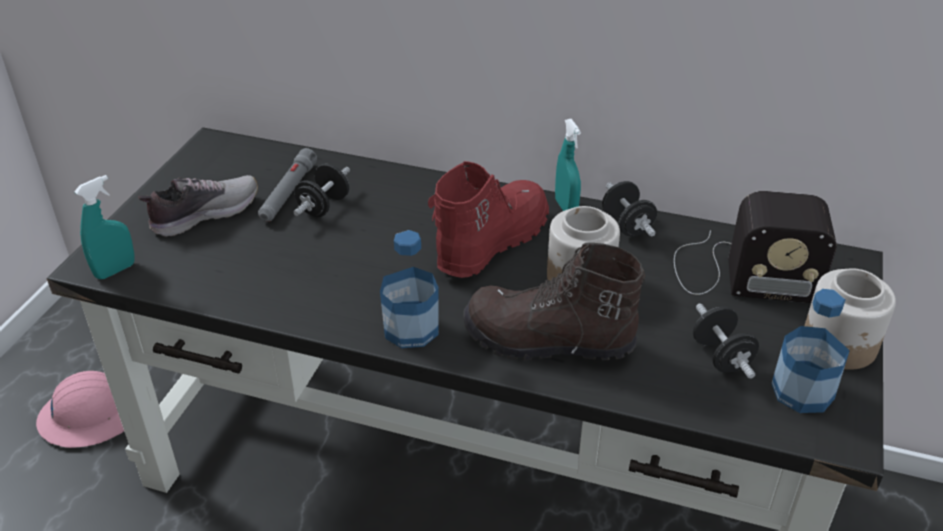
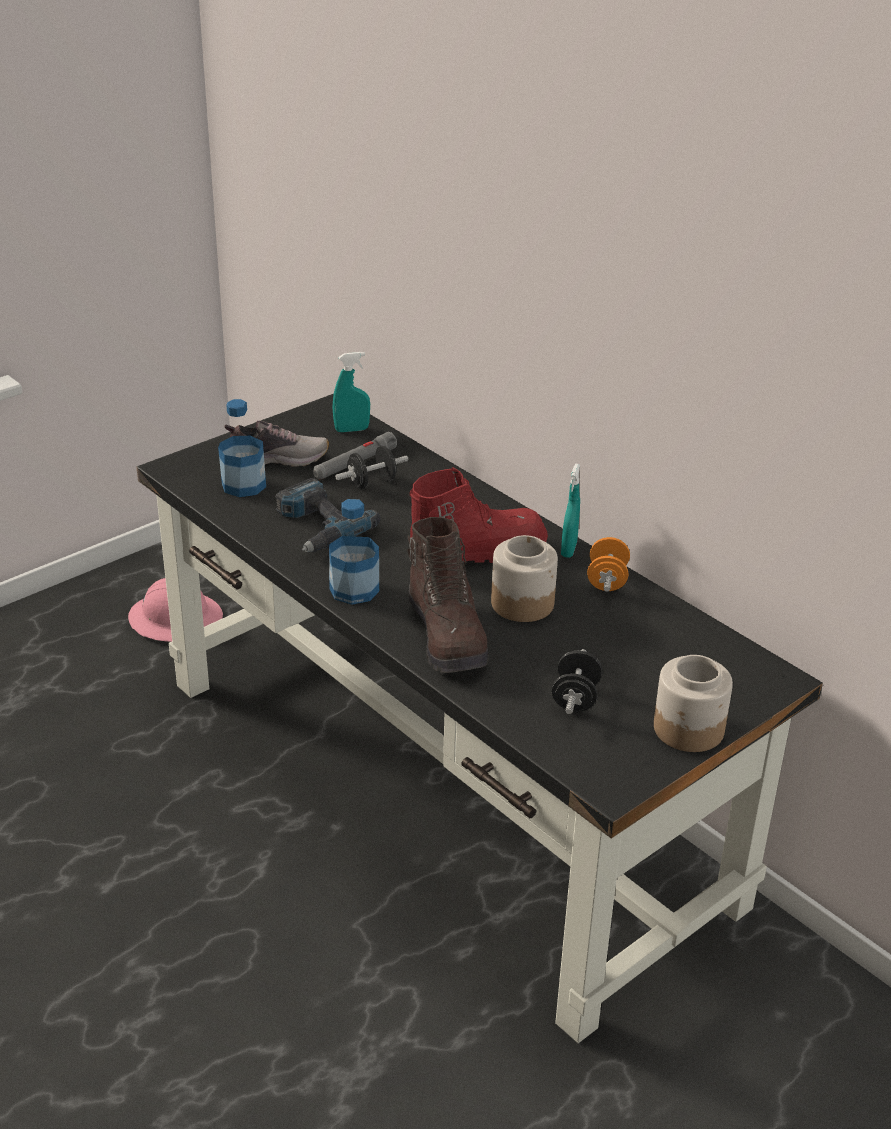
camera: 30 degrees right, 5 degrees down
turquoise spray bottle [74,175,135,280] -> turquoise spray bottle moved to [332,352,370,432]
brown boot [463,243,645,361] -> brown boot turned 150 degrees counterclockwise [408,517,489,673]
black dumbbell [602,181,657,237] -> orange dumbbell [587,537,630,592]
radio [674,191,837,303] -> none
bottle [771,289,850,413] -> bottle moved to [218,399,266,497]
none -> power drill [275,478,381,552]

